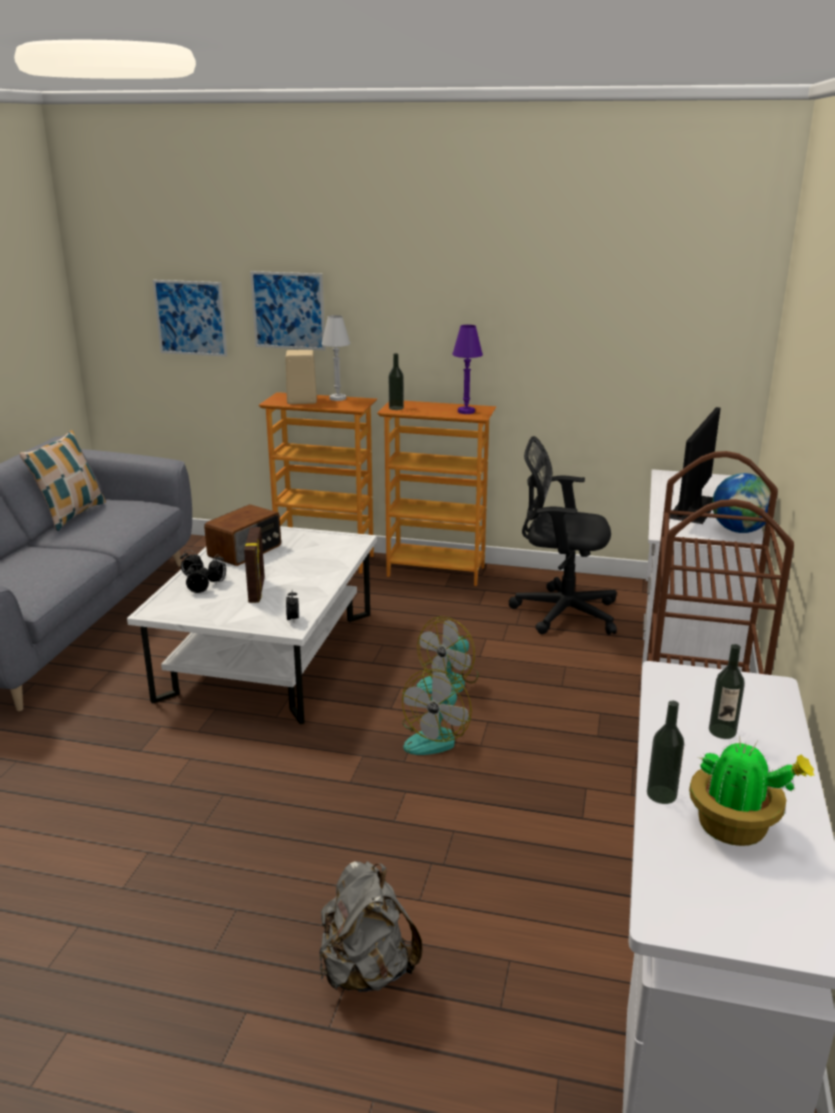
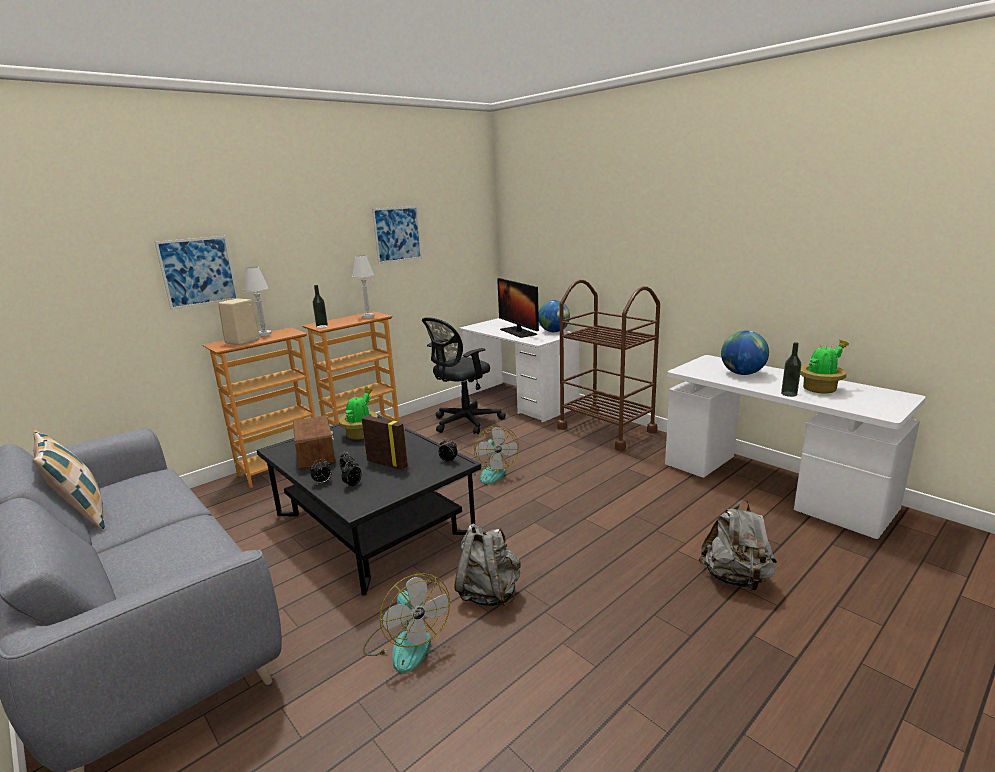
camera: 55 degrees left, 5 degrees down
white coffee table [127,526,377,724] -> black coffee table [257,414,481,596]
picture [153,280,227,357] -> picture moved to [372,206,422,264]
fan [402,669,472,755] -> fan moved to [363,573,450,673]
purple table lamp [452,325,483,414] -> white table lamp [352,255,374,318]
bottle [709,644,745,739] -> globe [721,331,769,375]
none -> potted plant [339,387,378,440]
none -> grey backpack [454,523,521,606]

